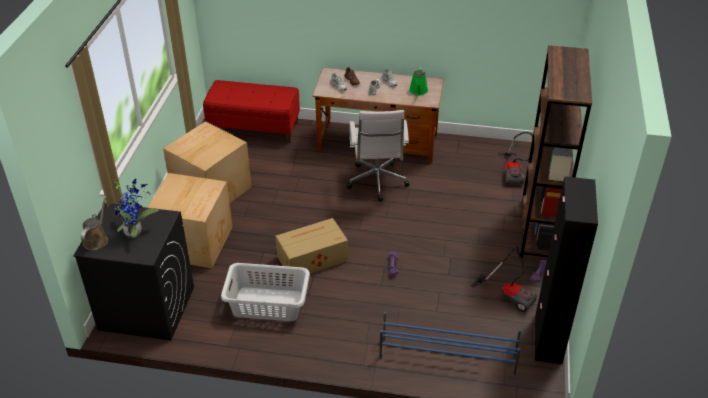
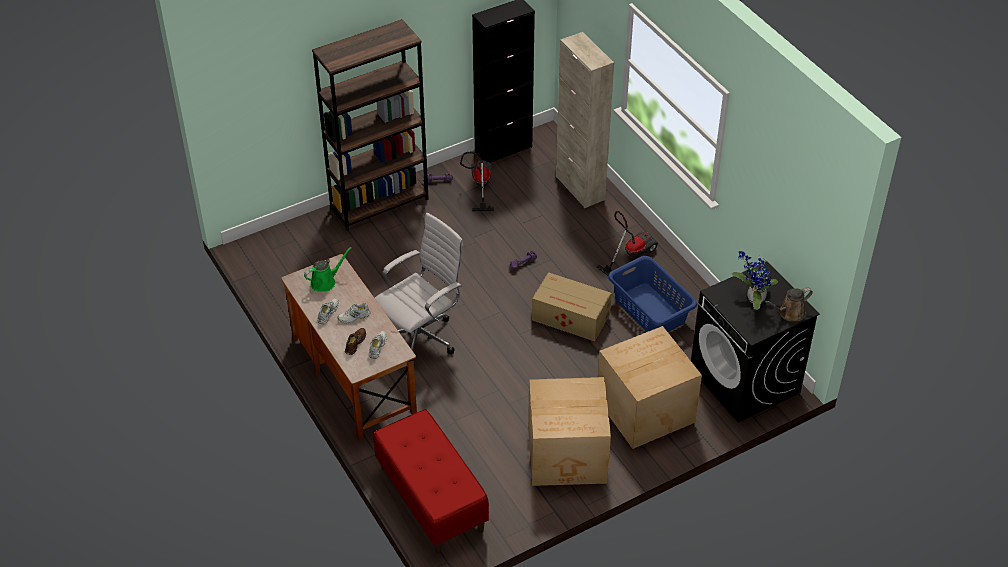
camera: 130 degrees left, 5 degrees up
grey laundry basket [221,263,310,321] -> blue laundry basket [608,256,697,332]
blue shoe rack [379,312,521,377] -> beige cabinet [556,32,614,208]
vacuum cleaner [498,132,534,185] -> vacuum cleaner moved to [597,211,658,276]

